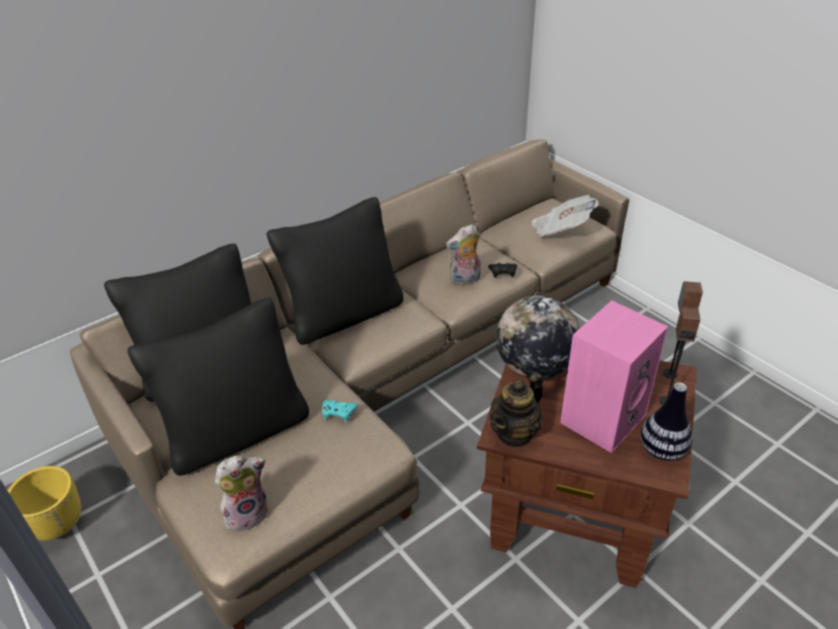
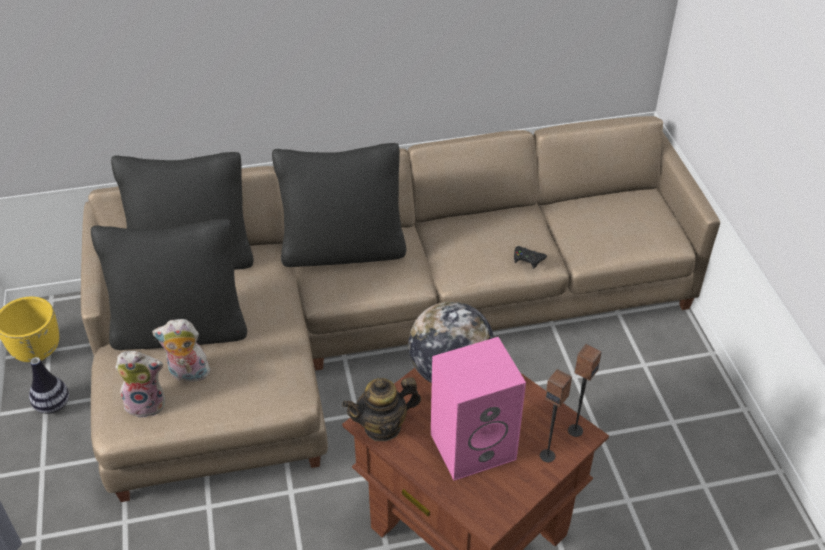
camera: 25 degrees right, 5 degrees up
turquoise game controller [322,399,359,422] -> none
plush toy [446,224,481,285] -> plush toy moved to [152,319,210,382]
newspaper [531,195,598,238] -> none
vase [641,382,693,461] -> vase moved to [29,357,69,414]

